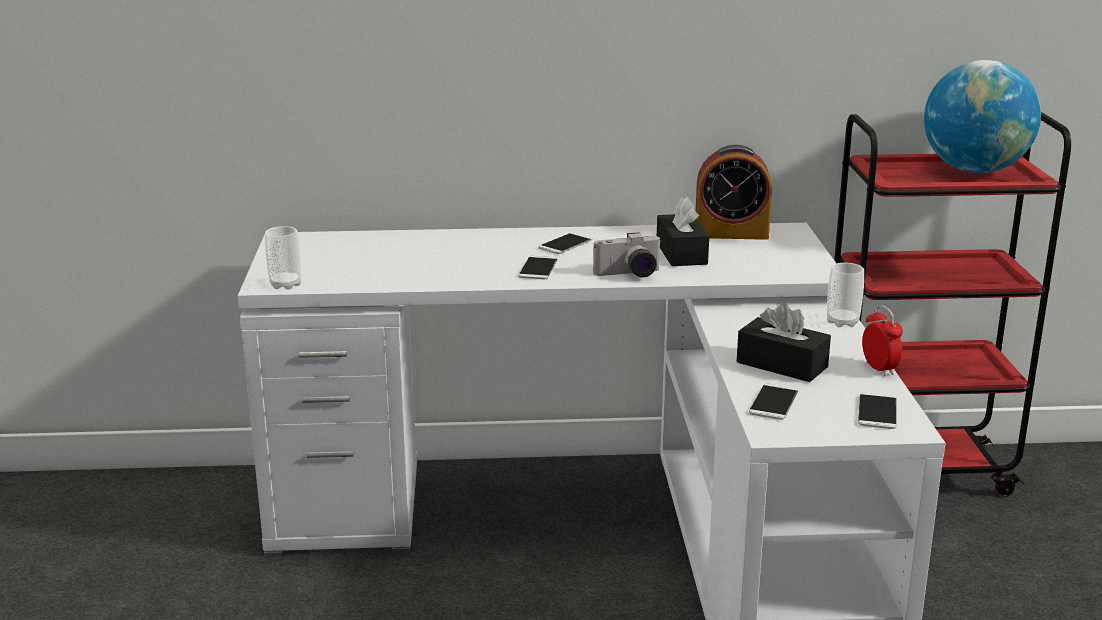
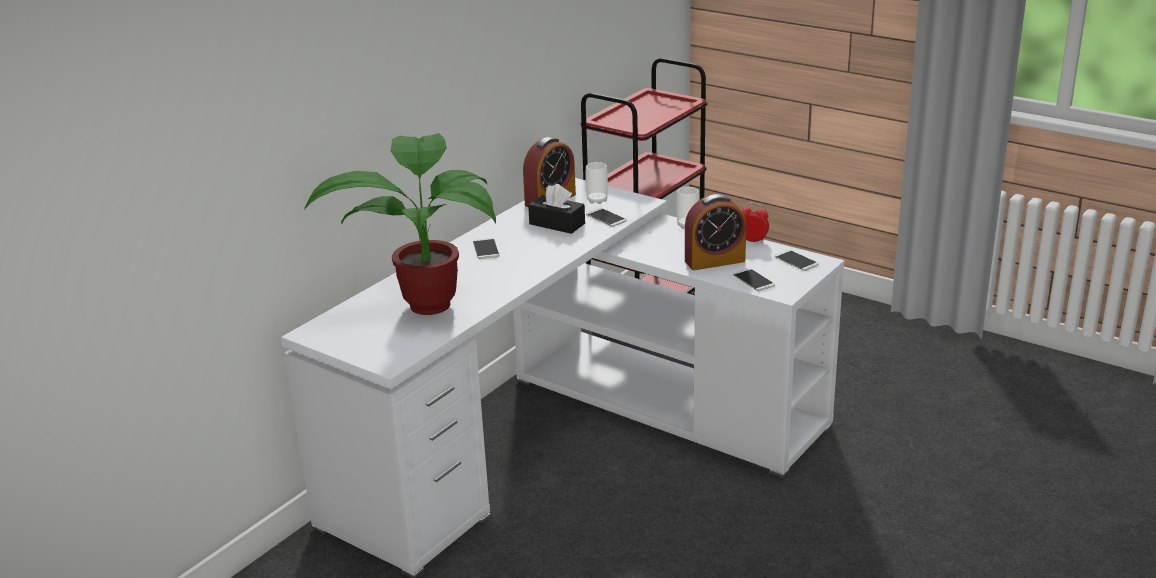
camera: 50 degrees left, 5 degrees up
cup [265,226,301,290] -> cup moved to [585,162,608,204]
phone [518,256,558,279] -> phone moved to [587,208,627,227]
camera [593,232,662,277] -> none
black tissue box [737,302,831,382] -> alarm clock [685,194,746,270]
globe [924,60,1041,173] -> none
none -> potted plant [304,133,496,315]

